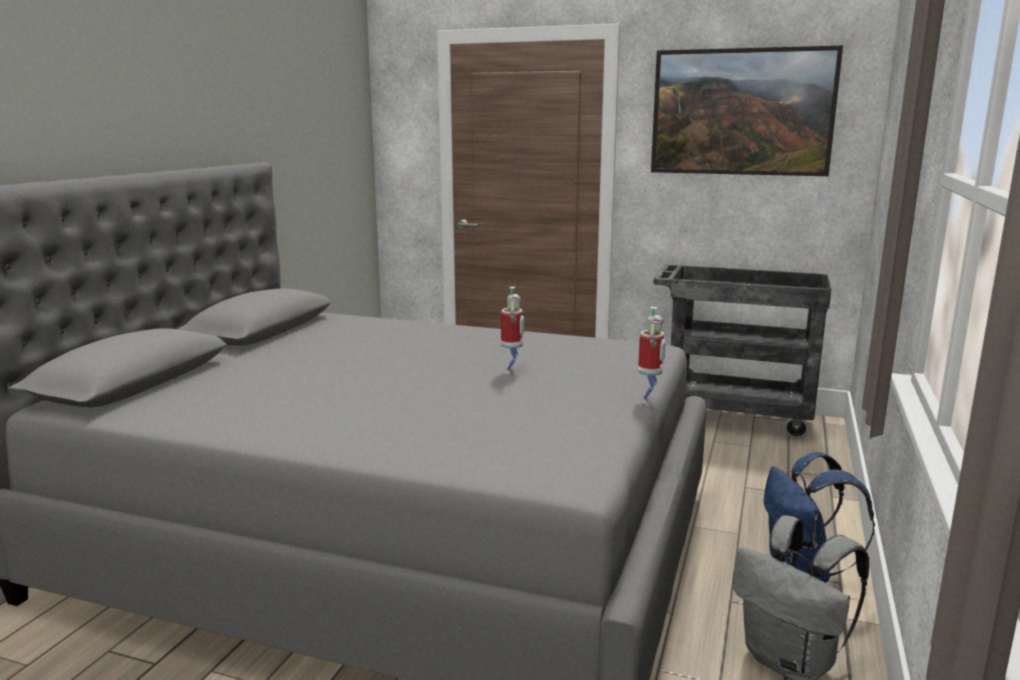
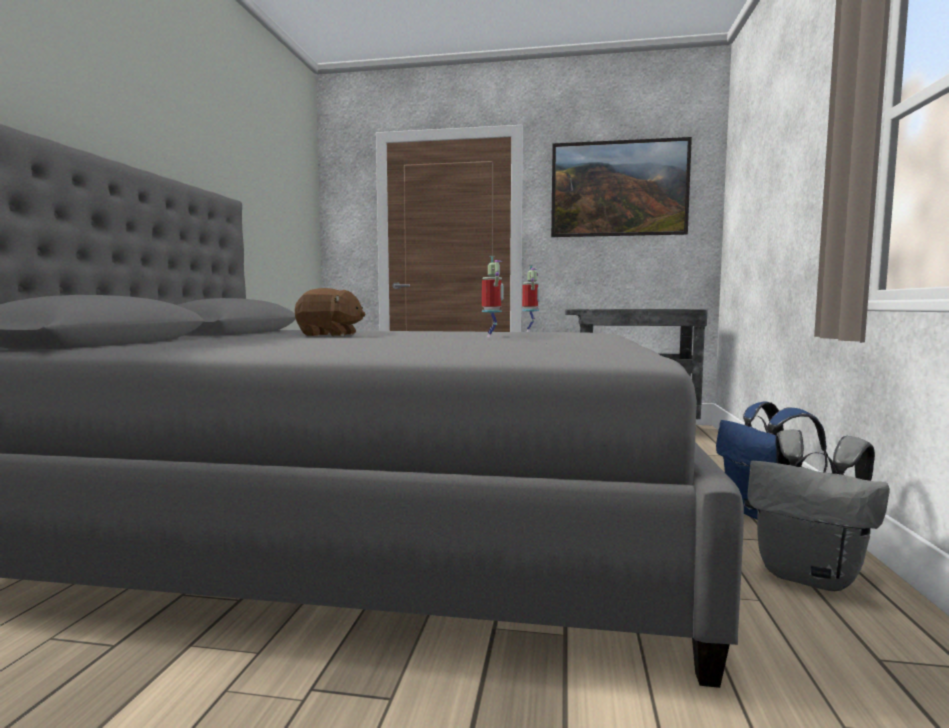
camera: 10 degrees left, 10 degrees down
toy robot [638,307,666,403] -> toy robot moved to [522,265,540,332]
none -> brown plush toy [295,288,365,337]

